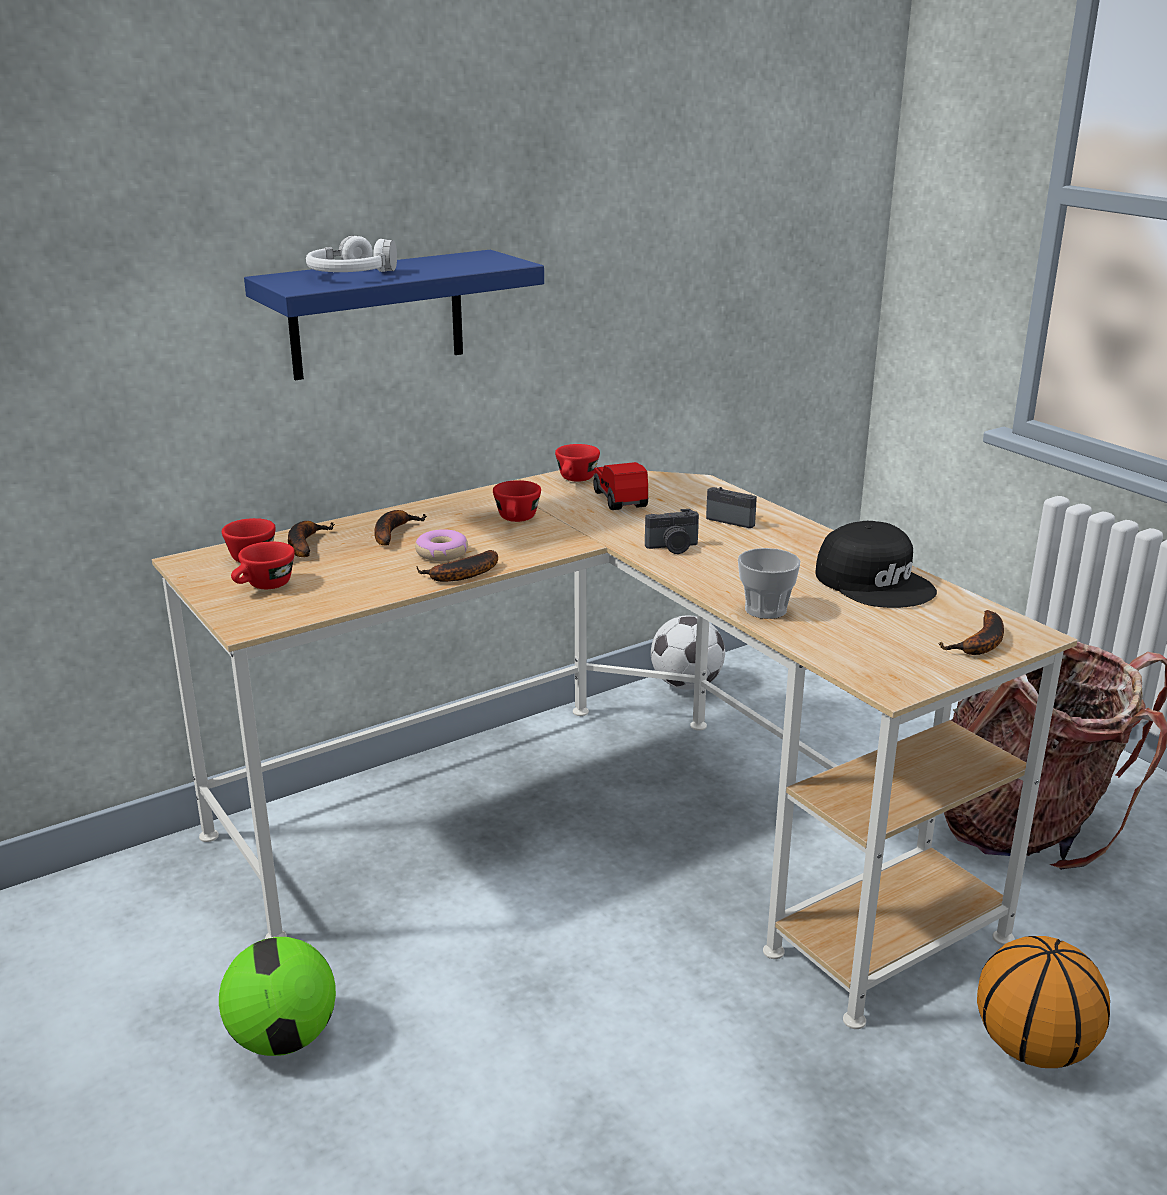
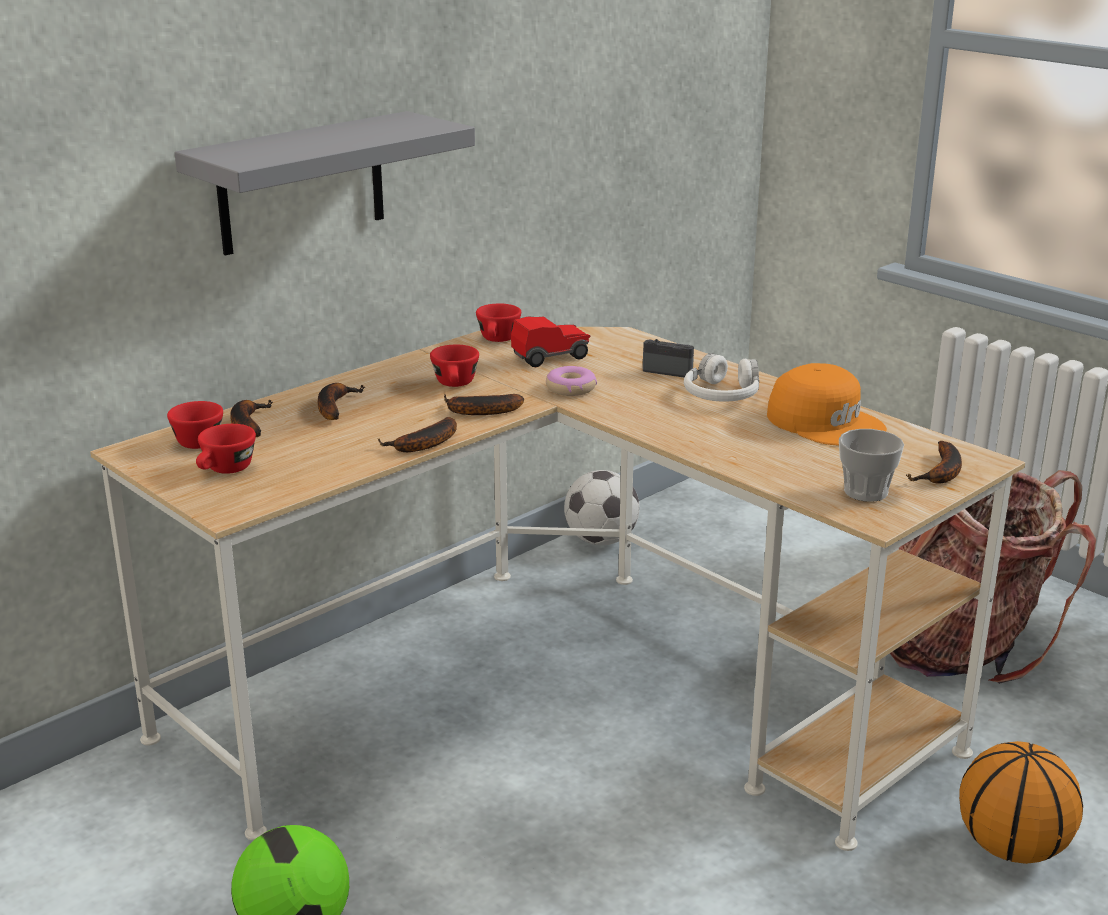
camera: 10 degrees left, 0 degrees up
blue shelf [244,250,544,380] -> grey shelf [175,111,475,256]
white headphones [306,235,397,272] -> white headphones moved to [684,353,759,402]
donut [415,529,468,561] -> donut moved to [546,366,597,396]
toy car [593,462,649,510] -> toy car turned 90 degrees clockwise [511,317,591,367]
camera [645,509,699,554] -> none
cup [738,548,800,619] -> cup moved to [839,429,904,502]
black cap [816,521,937,608] -> orange cap [767,363,887,446]
none -> banana [444,394,524,415]

